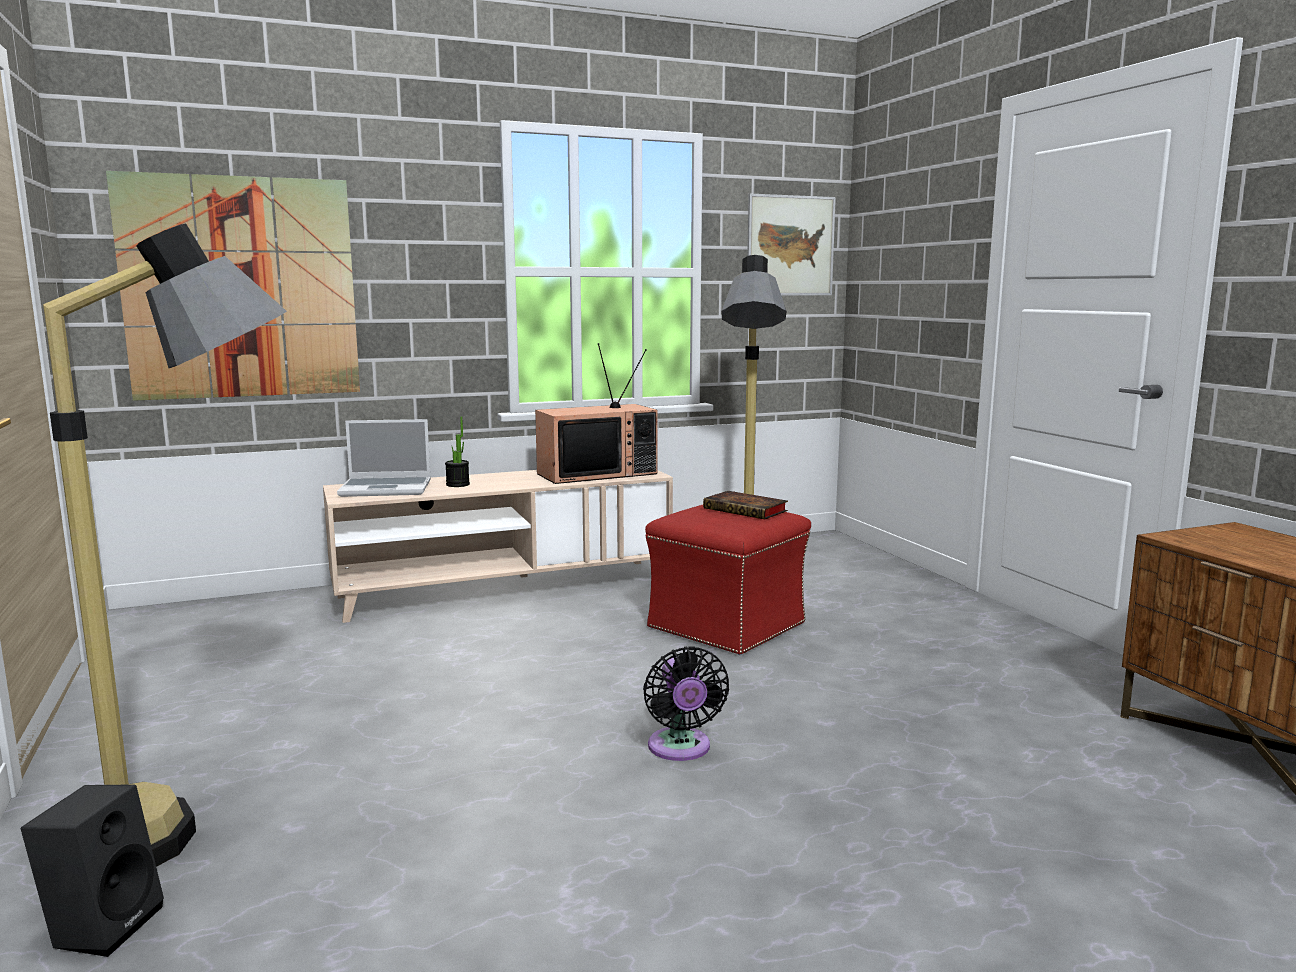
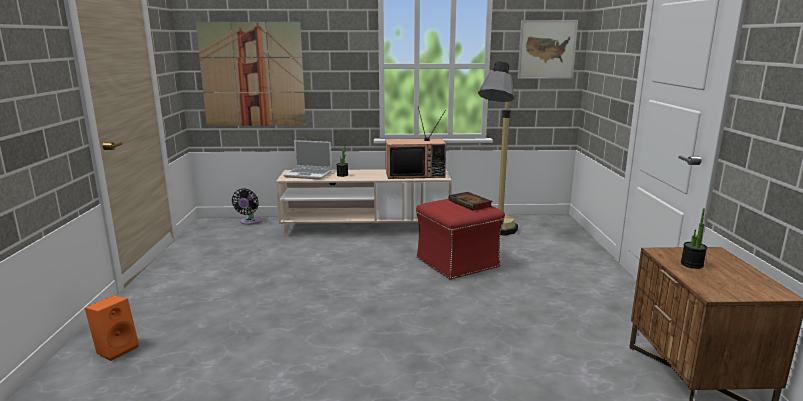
camera: 20 degrees right, 5 degrees up
black speaker [21,784,164,957] -> orange speaker [85,295,139,361]
floor lamp [43,224,287,867] -> none
black fan [643,646,729,761] -> black fan moved to [232,188,261,225]
none -> potted plant [681,208,707,269]

